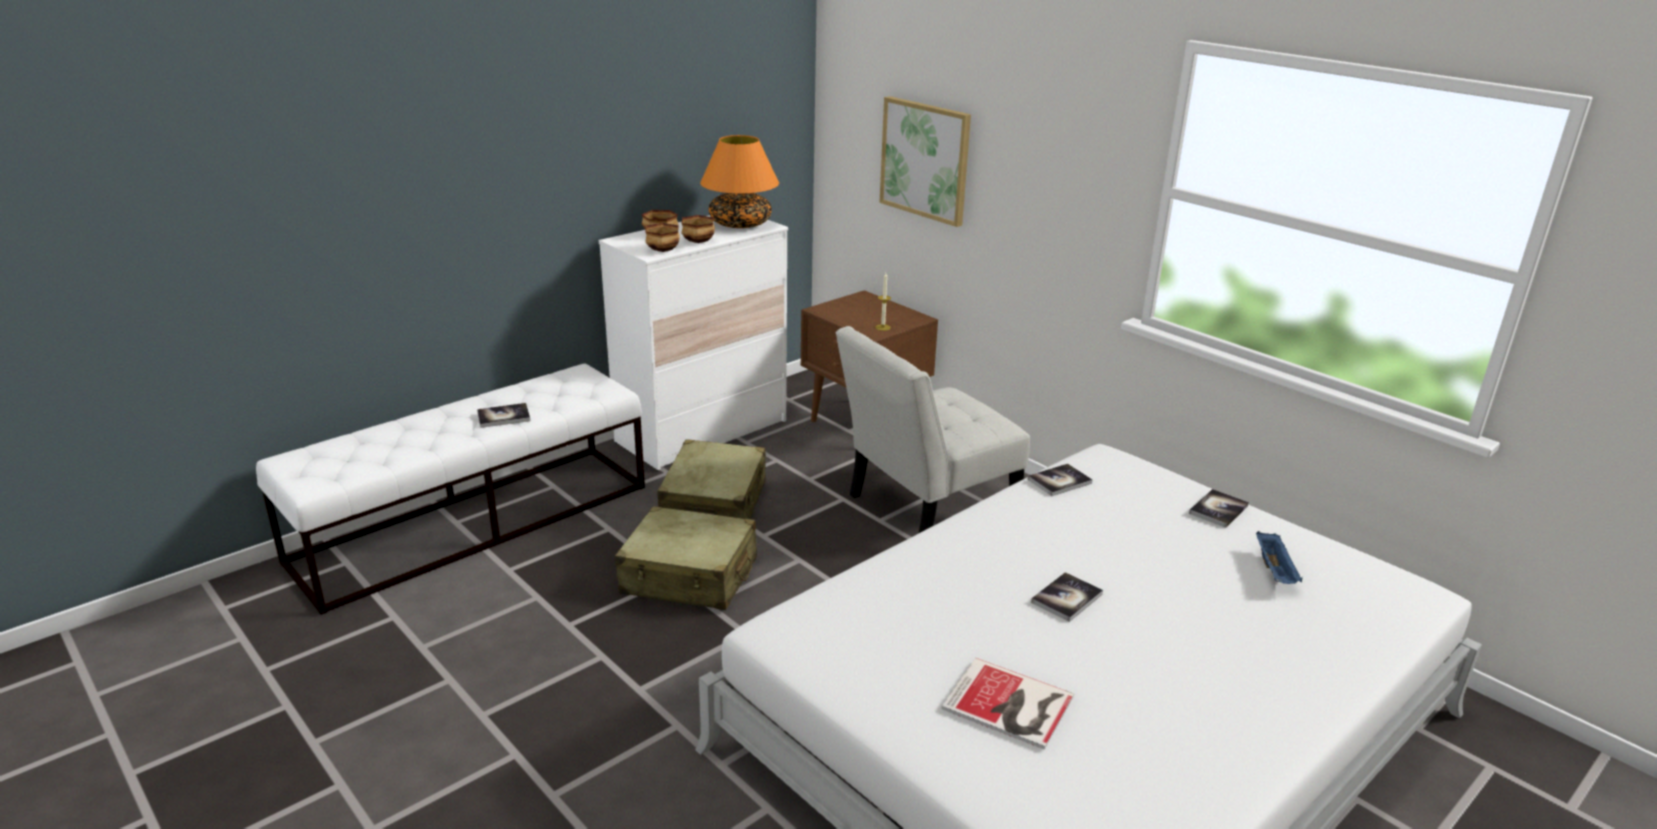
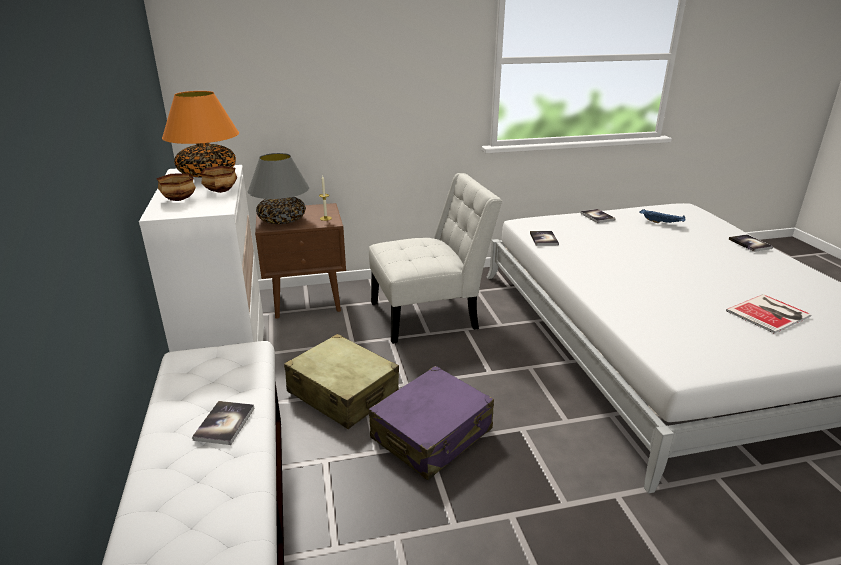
camera: 60 degrees left, 0 degrees up
beige suitcase [615,506,757,610] -> purple suitcase [369,366,494,480]
bowl [645,223,680,252] -> none
white chair [836,326,1030,534] -> white chair turned 105 degrees counterclockwise [369,173,502,344]
picture [880,96,971,227] -> none
book [1031,572,1103,622] -> book moved to [729,234,773,252]
none -> grey table lamp [248,153,309,224]

